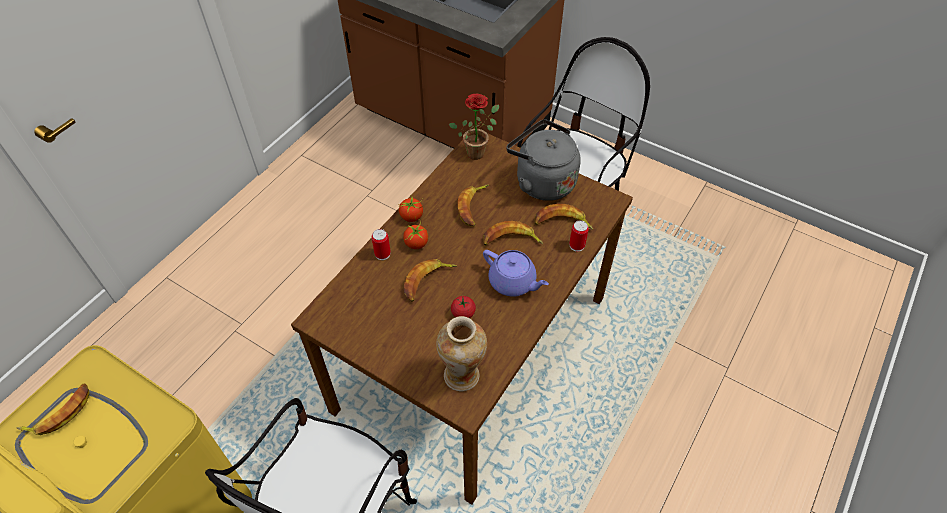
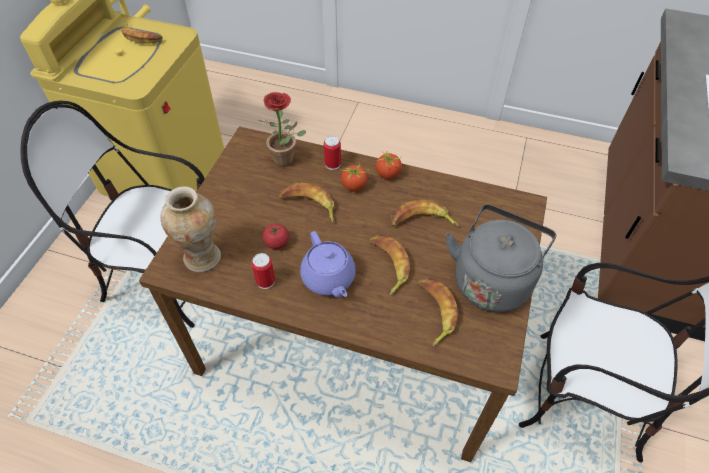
camera: 75 degrees right, 0 degrees up
potted plant [449,94,499,160] -> potted plant moved to [258,92,306,167]
purple teapot [483,250,549,297] -> purple teapot turned 45 degrees counterclockwise [300,231,356,297]
can [569,220,589,252] -> can moved to [252,253,275,289]

